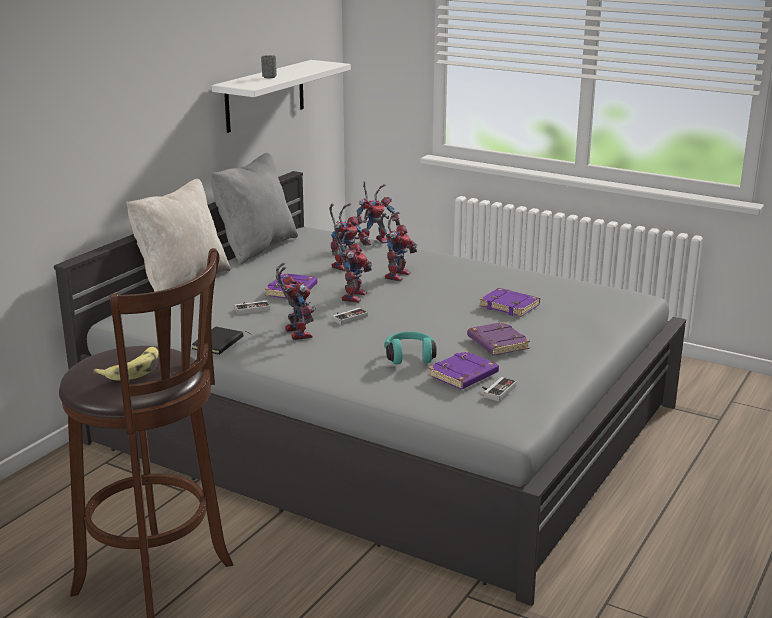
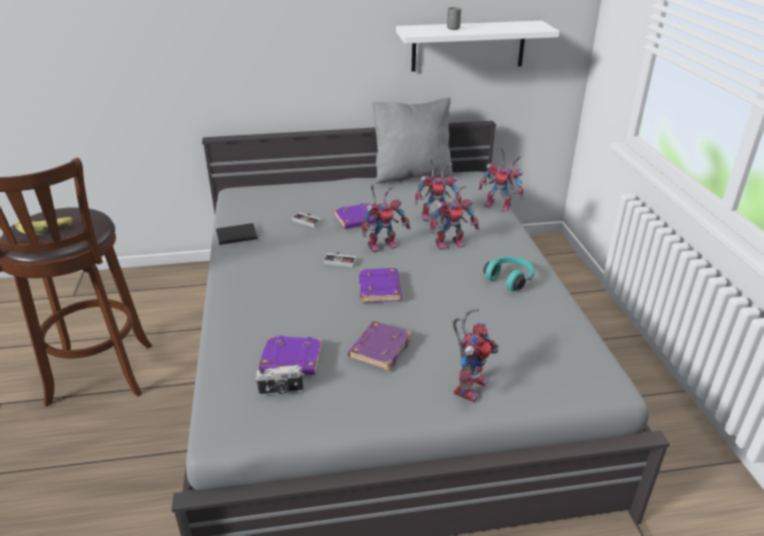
camera: 50 degrees right, 10 degrees up
beige pillow [126,179,231,292] -> none
toy robot [276,262,316,340] -> toy robot moved to [453,308,499,403]
turquoise headphones [384,331,436,364] -> turquoise headphones moved to [483,256,535,291]
purple book [480,288,540,317] -> purple book moved to [359,268,402,303]
game controller [482,377,517,402] -> camera [255,365,304,396]

